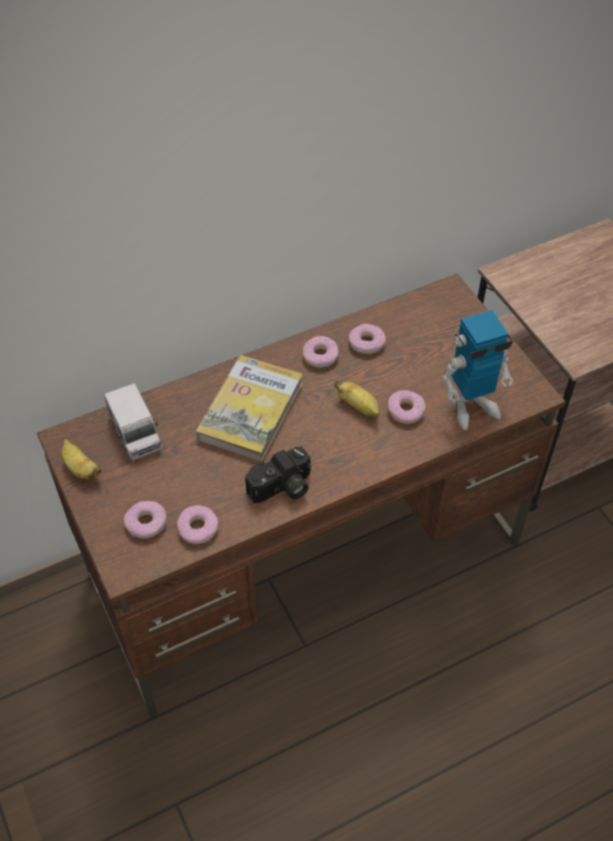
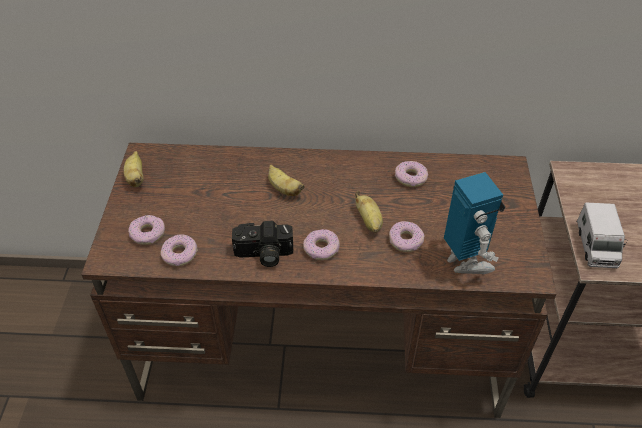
camera: 30 degrees right, 5 degrees down
toy truck [104,383,162,461] -> toy truck moved to [577,202,627,268]
book [196,355,303,461] -> banana [268,165,305,196]
donut [302,336,339,368] -> donut moved to [303,229,340,260]
toy robot [442,310,513,430] -> toy robot turned 120 degrees counterclockwise [444,172,505,274]

